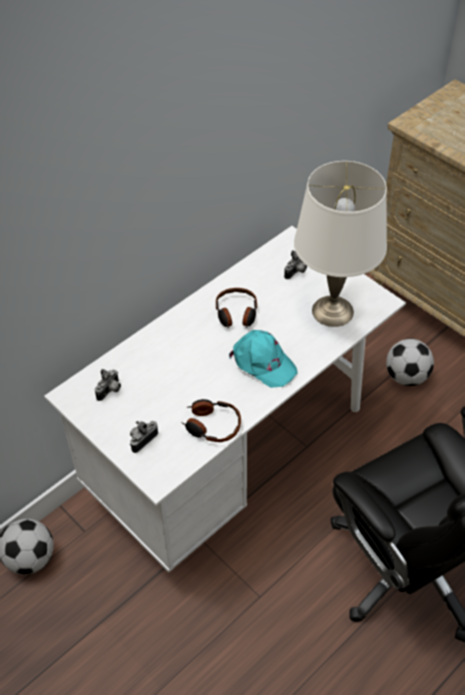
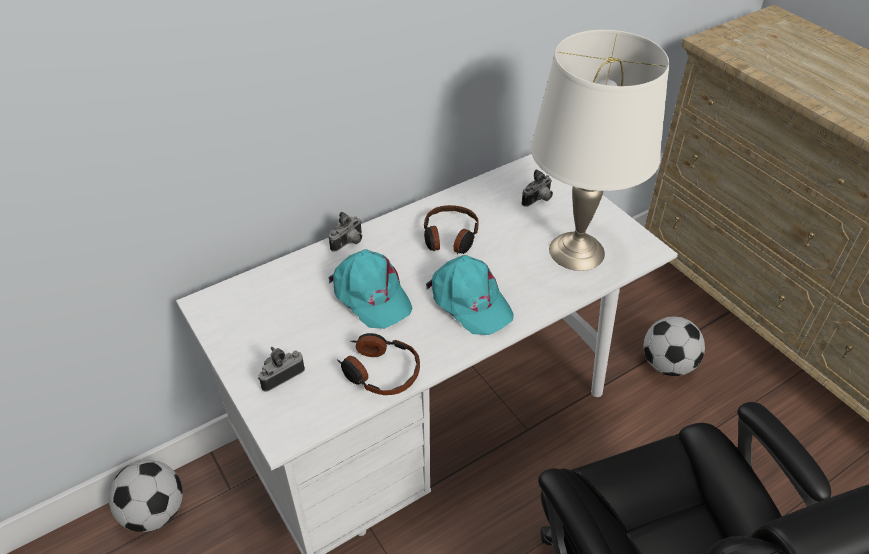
camera: 10 degrees right, 5 degrees down
camera [95,369,121,401] -> camera moved to [329,212,362,252]
none -> turquoise cap [328,249,413,329]

